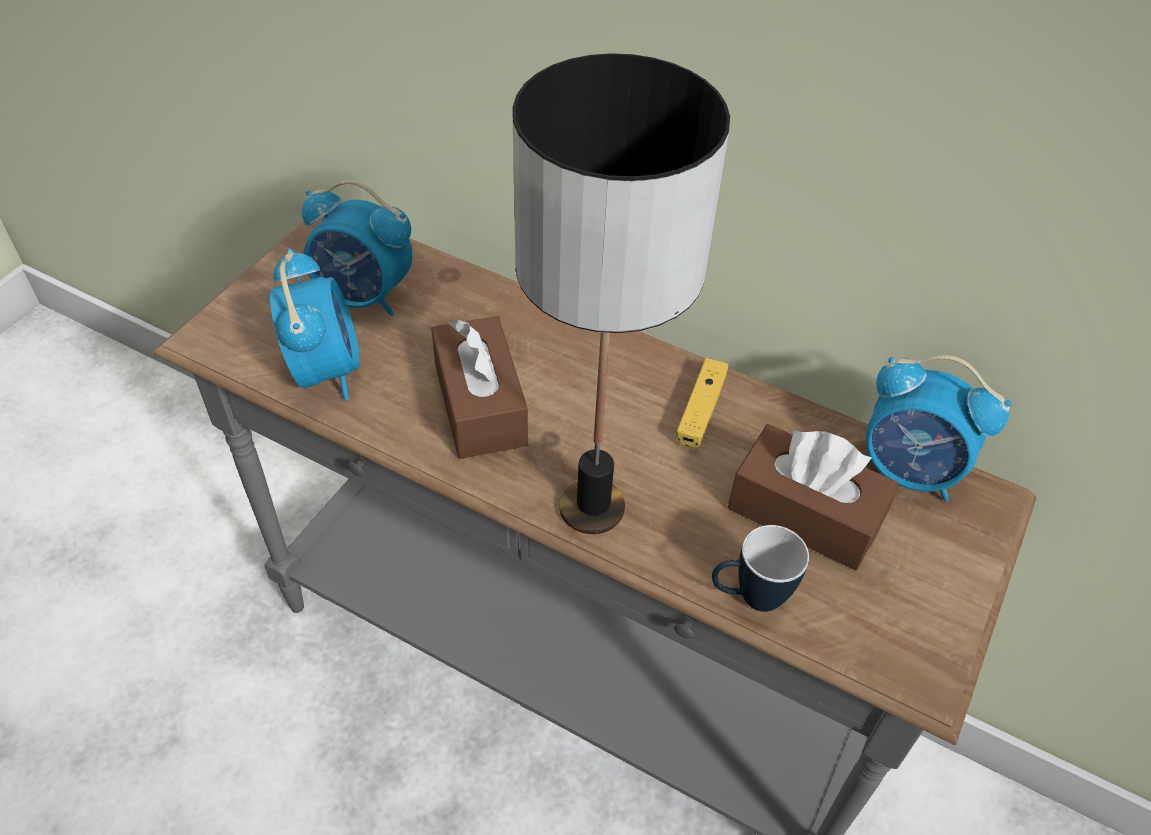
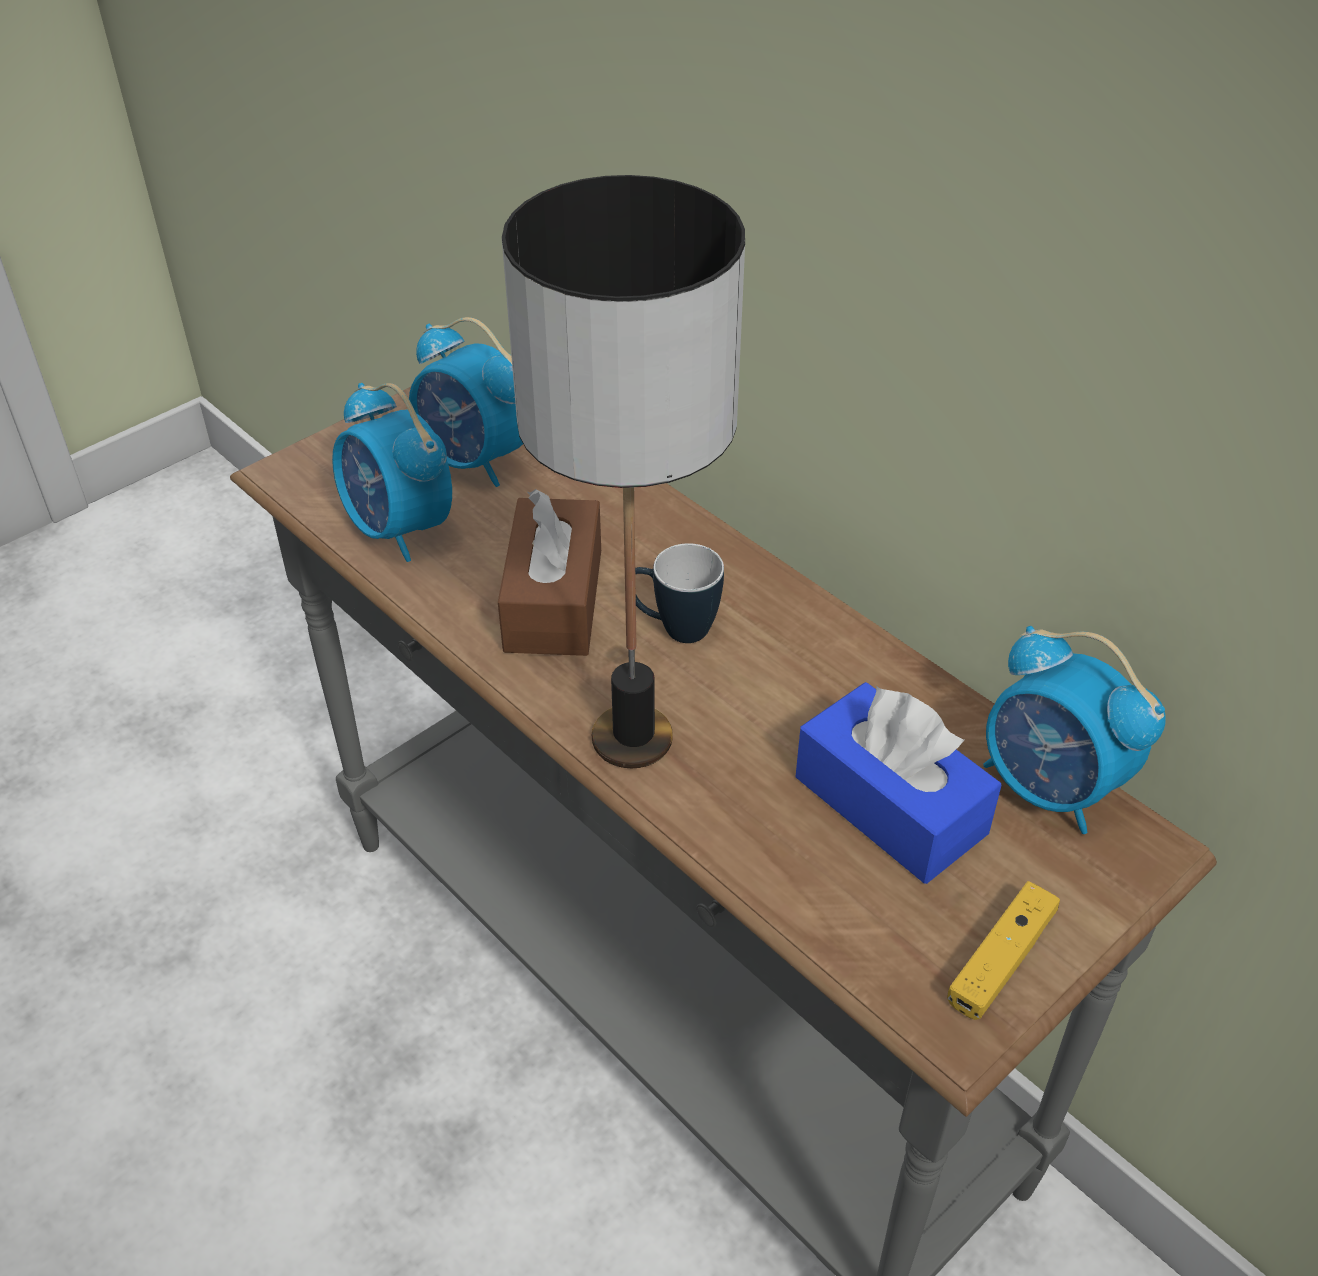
camera: 20 degrees right, 5 degrees down
alarm clock [270,249,360,401] -> alarm clock turned 135 degrees clockwise [332,383,452,562]
yellow game controller [676,358,729,449] -> yellow game controller moved to [947,881,1060,1020]
mug [712,525,809,612] -> mug moved to [635,543,724,643]
brown tissue box [728,424,899,570] -> blue tissue box [796,682,1002,884]

